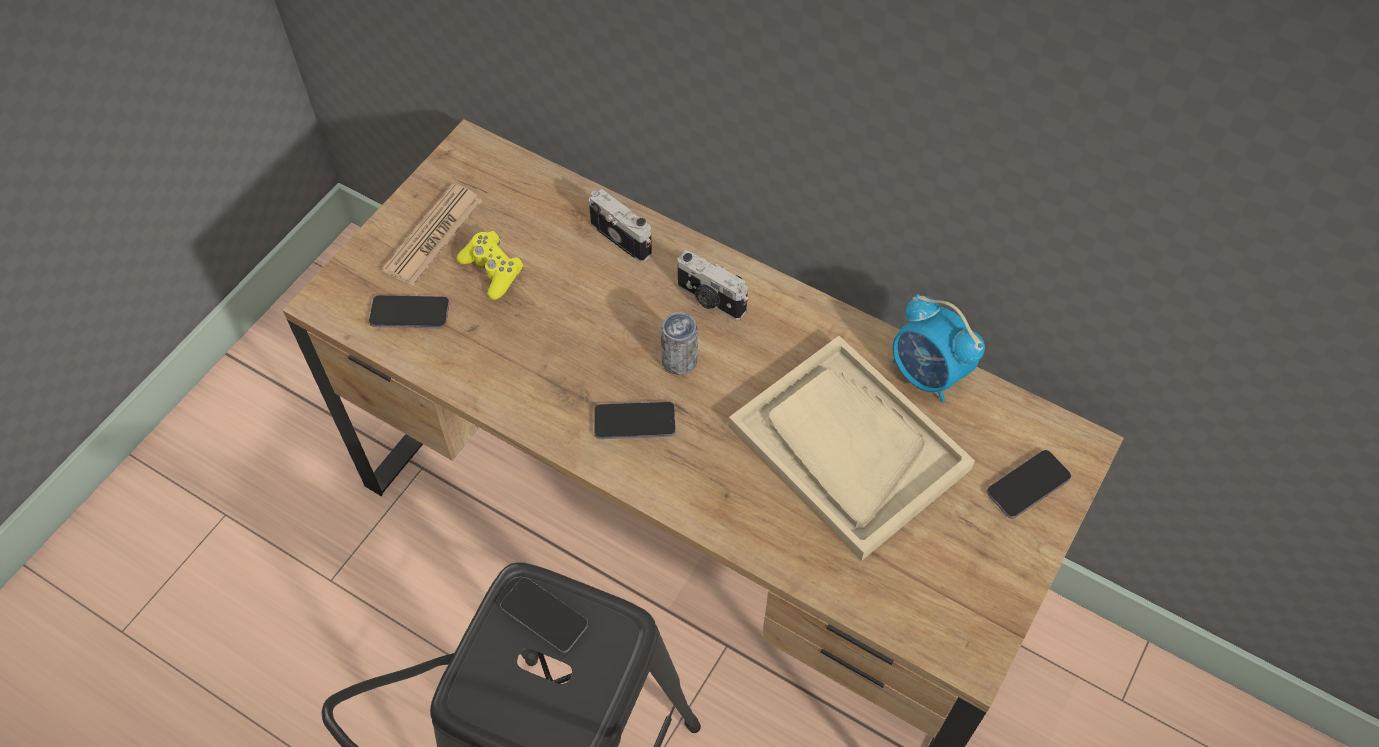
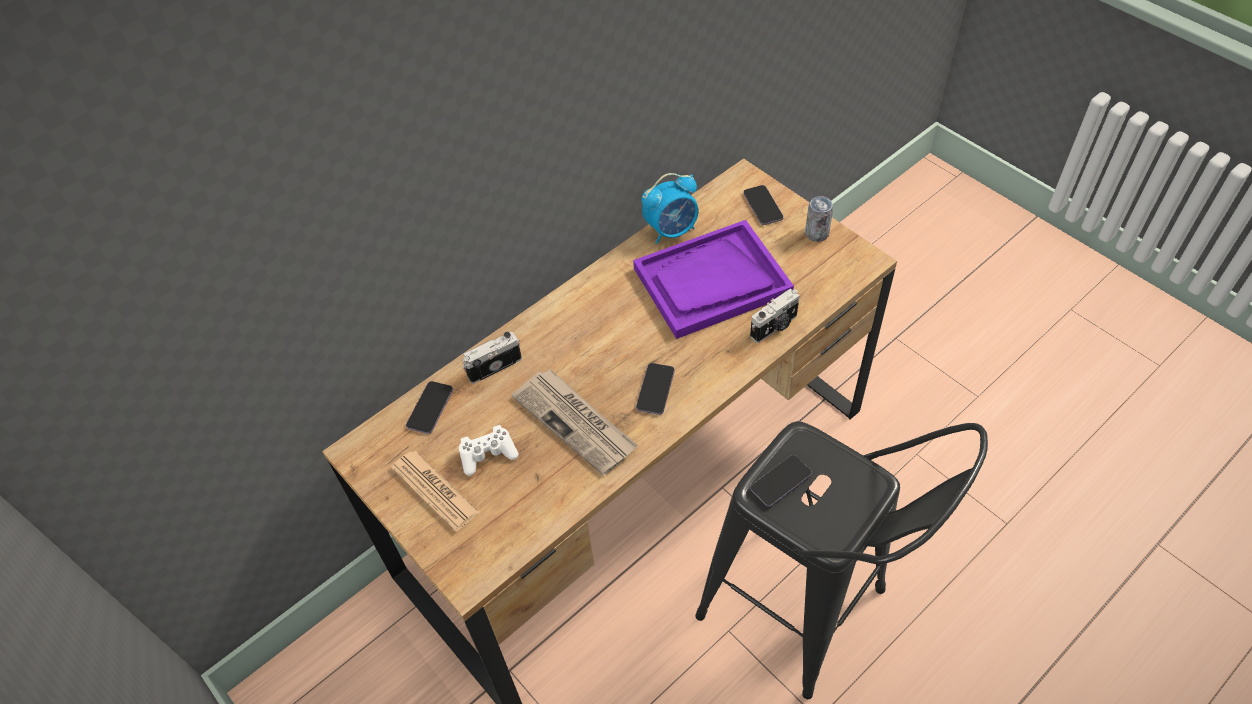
camera: 70 degrees left, 5 degrees down
phone [369,295,449,328] -> phone moved to [406,381,453,434]
yellow game controller [457,231,524,300] -> white game controller [459,425,518,476]
can [661,312,698,375] -> can moved to [805,196,833,242]
camera [677,250,748,320] -> camera moved to [750,288,800,343]
beige tray [728,336,975,561] -> purple tray [633,220,794,339]
none -> newspaper [511,369,638,476]

